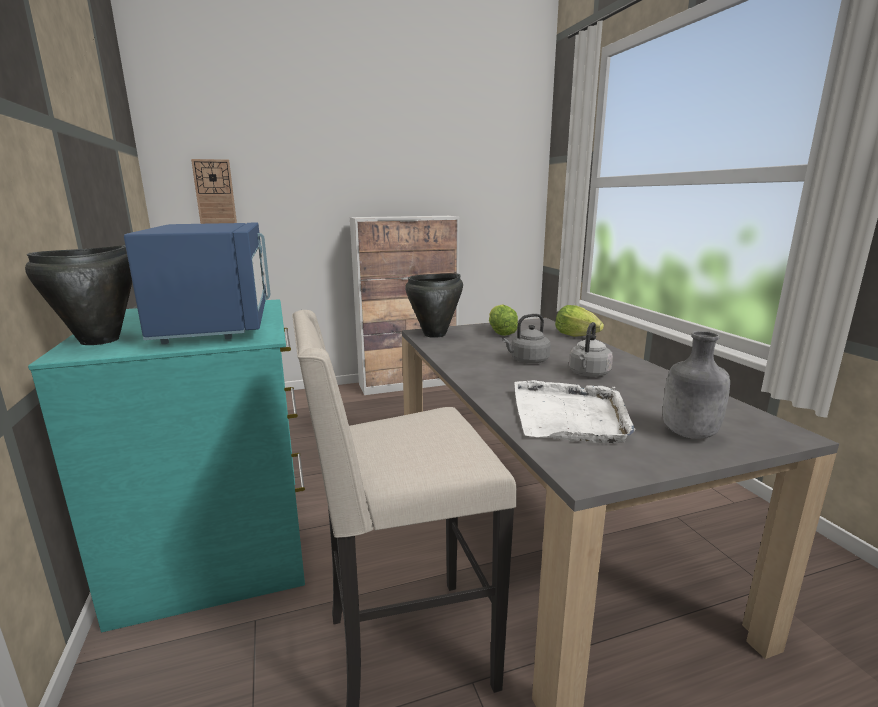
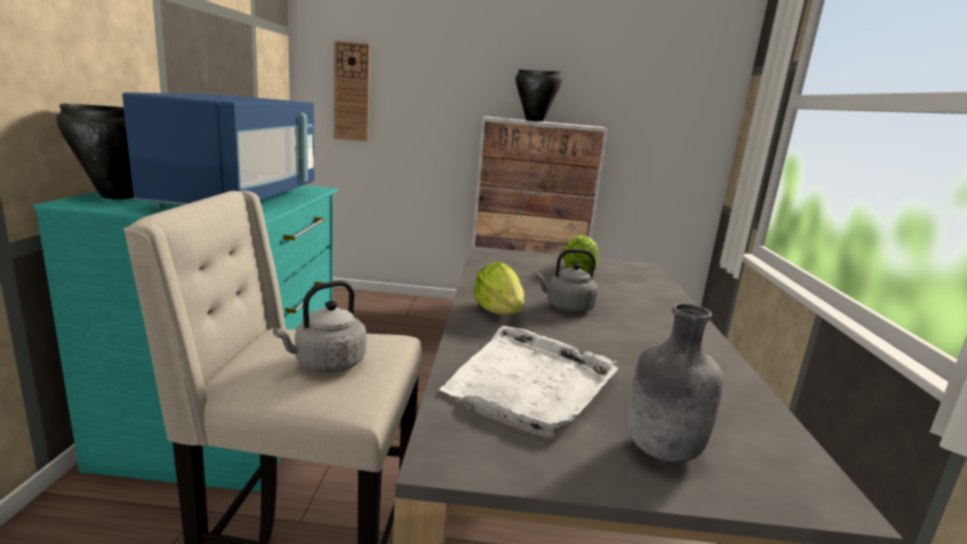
camera: 20 degrees right, 0 degrees up
black cooking pot [405,273,463,338] -> black cooking pot moved to [515,69,562,122]
lettuce [555,305,604,337] -> lettuce moved to [473,262,524,315]
grey kettle [569,322,613,377] -> grey kettle moved to [273,281,367,373]

